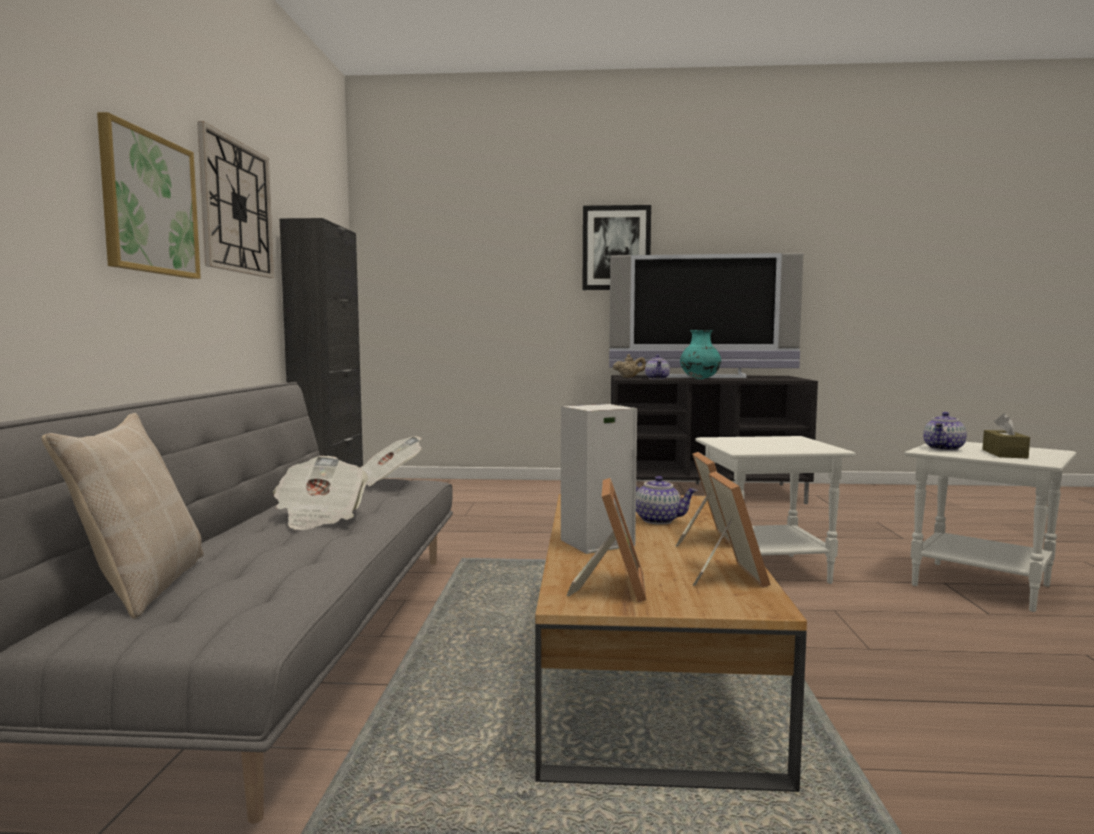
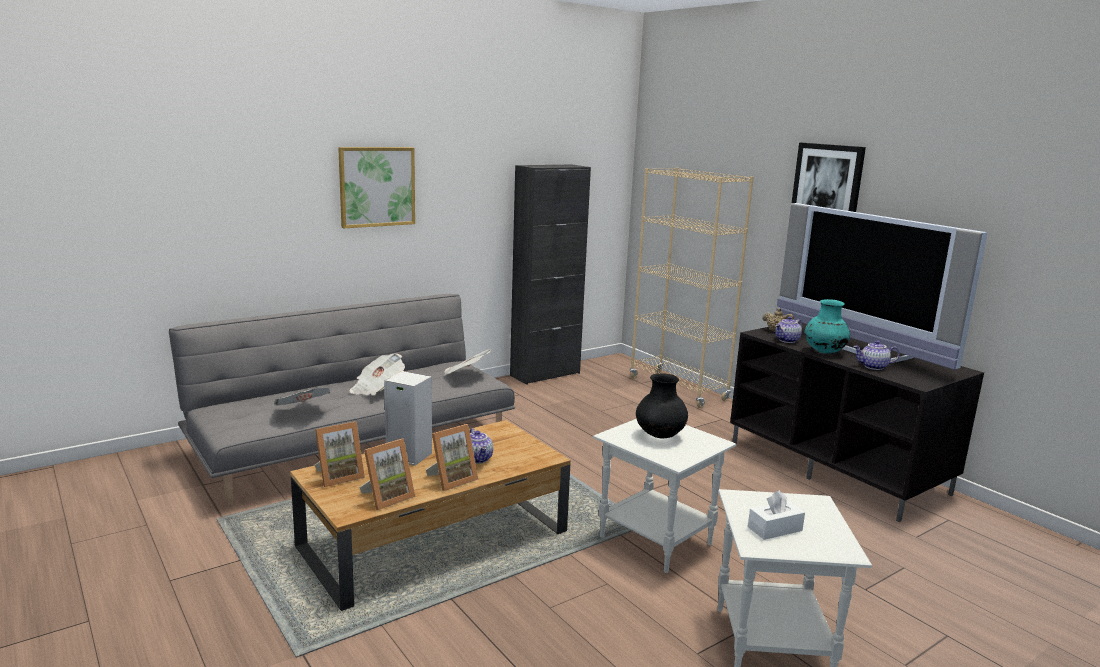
camera: 50 degrees right, 10 degrees up
beige pillow [41,413,204,619] -> none
wall clock [197,121,274,278] -> none
teapot [923,412,967,451] -> teapot moved to [853,341,900,370]
brown tissue box [983,413,1030,459] -> white tissue box [748,490,805,540]
none -> newspaper [274,388,330,406]
none -> beige bookcase [630,167,754,408]
none -> black vase [636,373,688,438]

